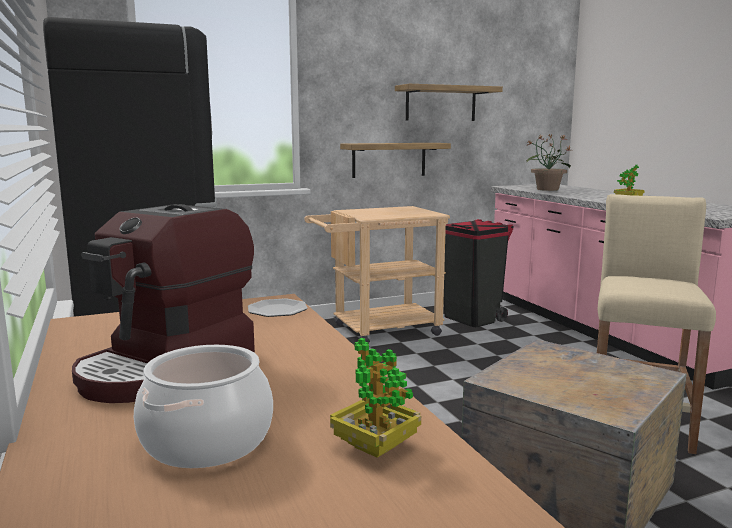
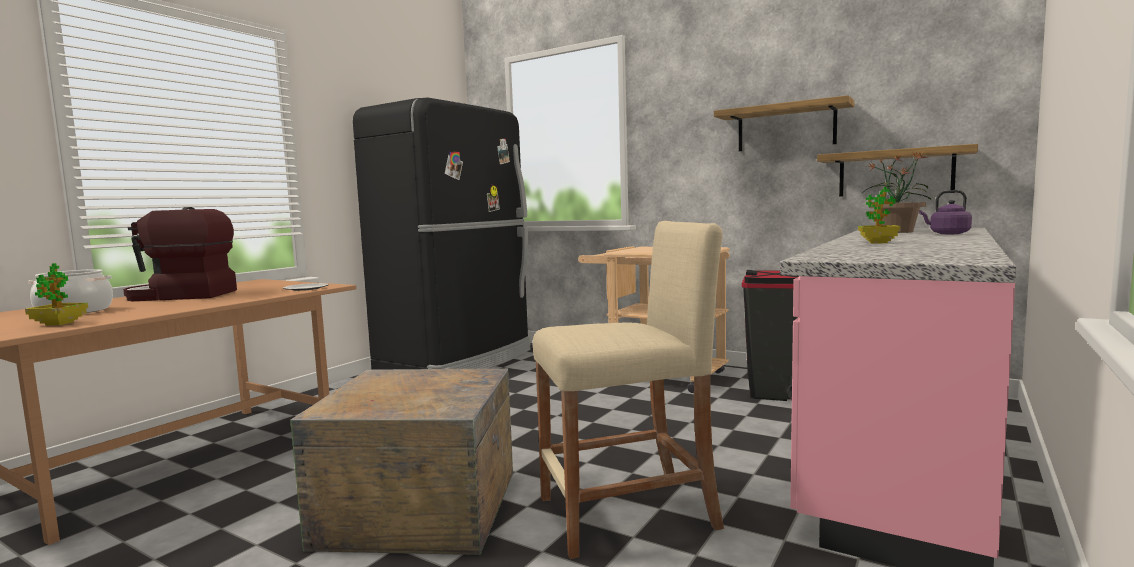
camera: 55 degrees right, 5 degrees down
shelf [340,143,451,178] -> shelf moved to [817,144,978,197]
none -> purple kettle [919,190,972,234]

